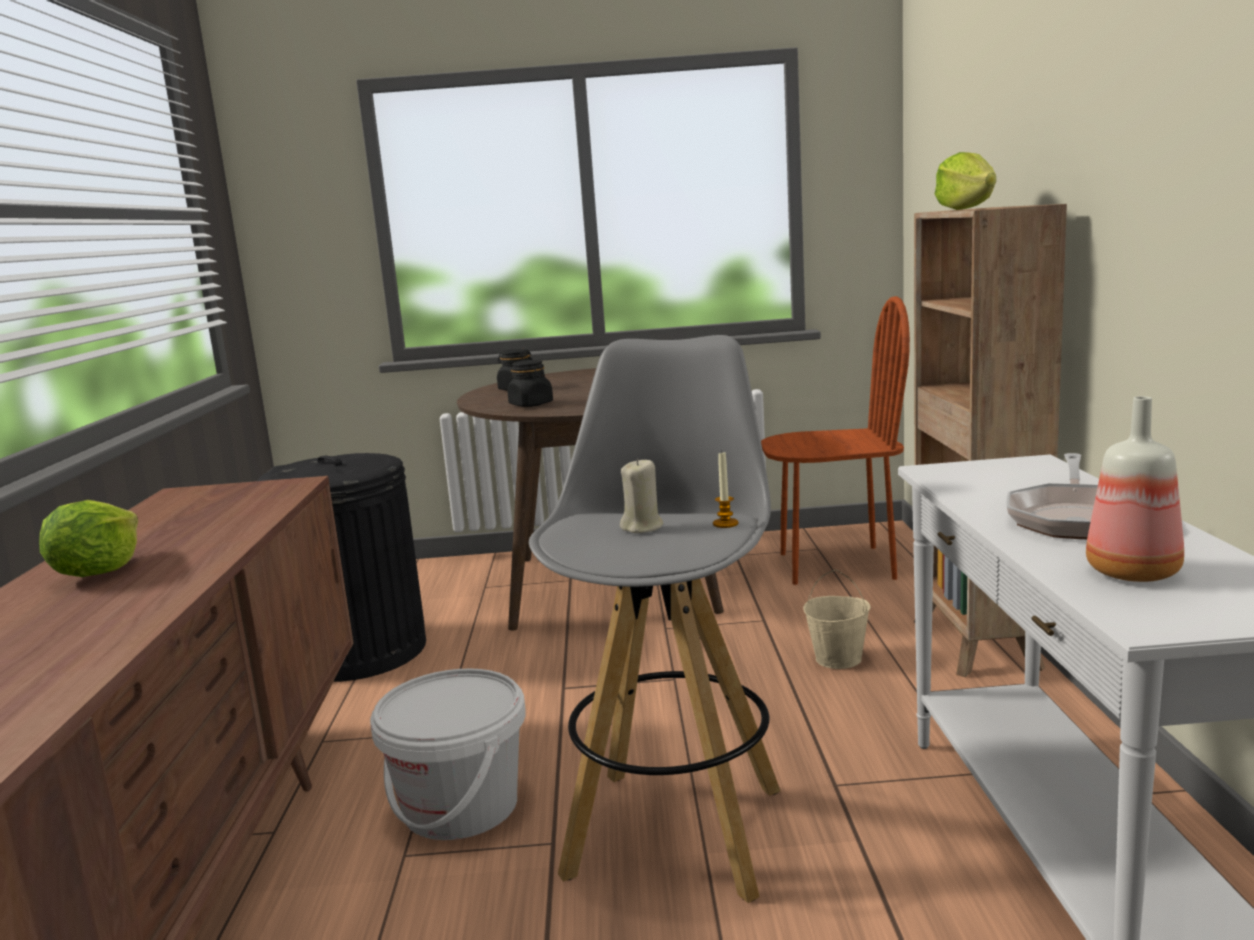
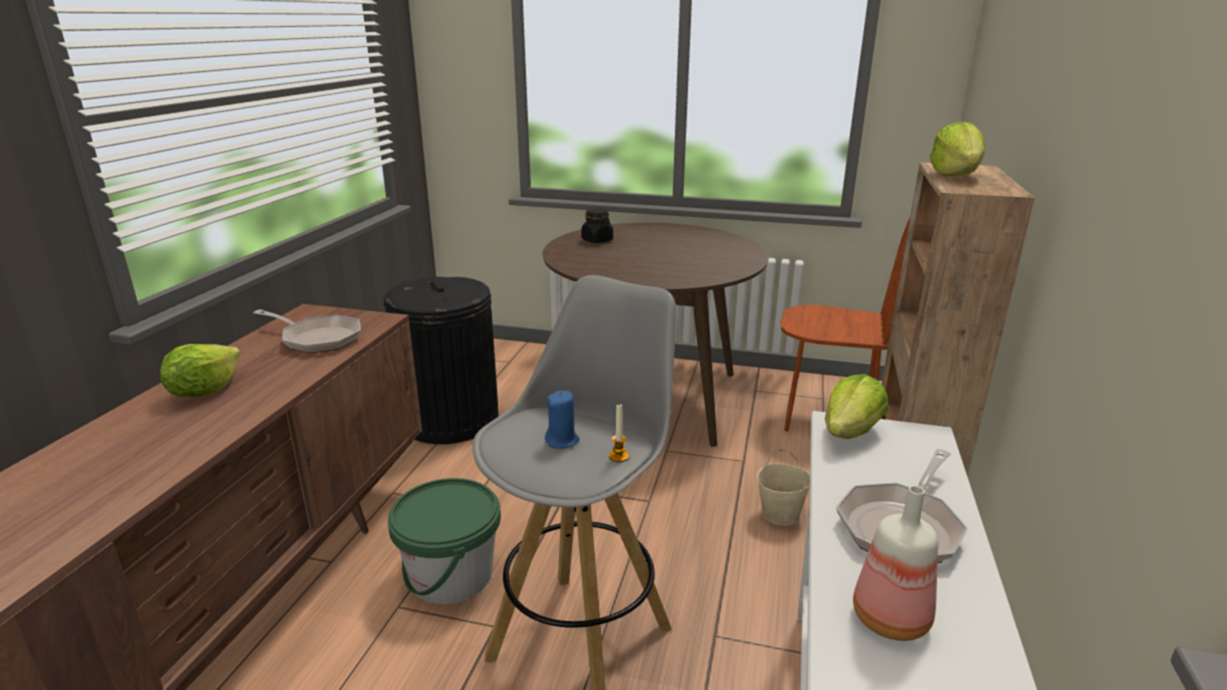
camera: 15 degrees right, 10 degrees up
white bucket [370,668,526,840] -> green bucket [388,478,501,604]
black jar [507,360,553,407] -> none
beige candle [620,458,663,533] -> blue candle [545,391,580,448]
none -> frying pan [253,310,361,353]
none -> lettuce [825,374,888,439]

